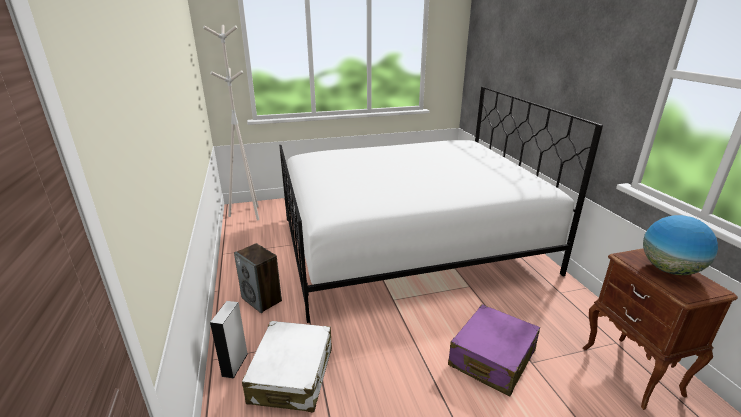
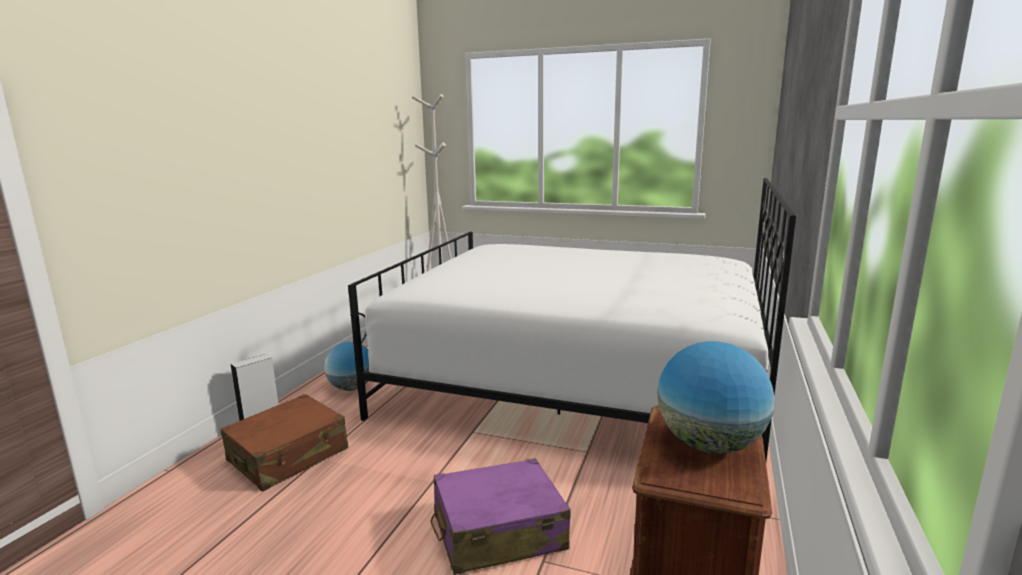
camera: 35 degrees right, 10 degrees down
speaker [234,243,282,313] -> globe [324,342,369,391]
white suitcase [242,321,332,412] -> brown suitcase [221,394,348,491]

